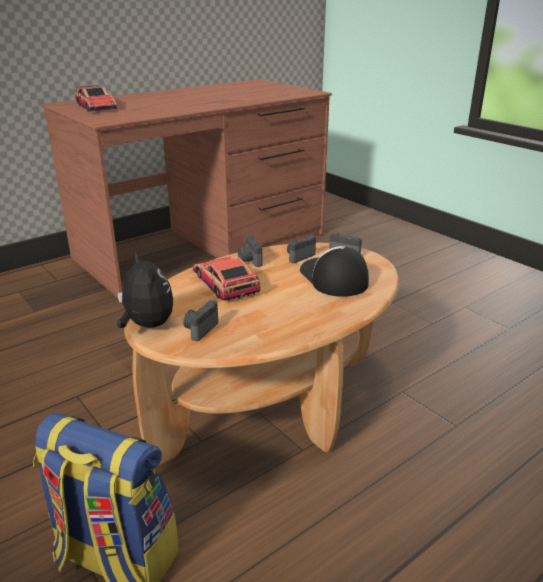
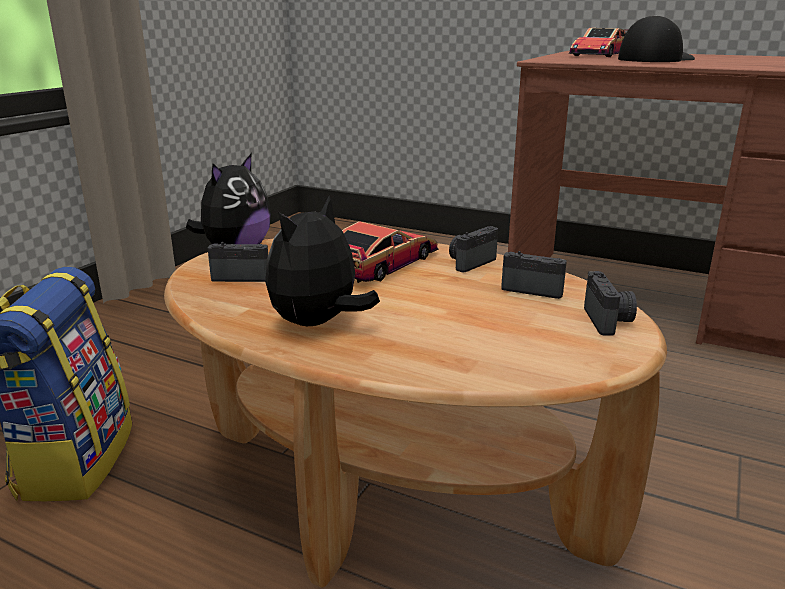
camera: 65 degrees right, 5 degrees down
cap [300,246,369,297] -> cap moved to [618,15,695,62]
none -> plush toy [265,195,380,326]

